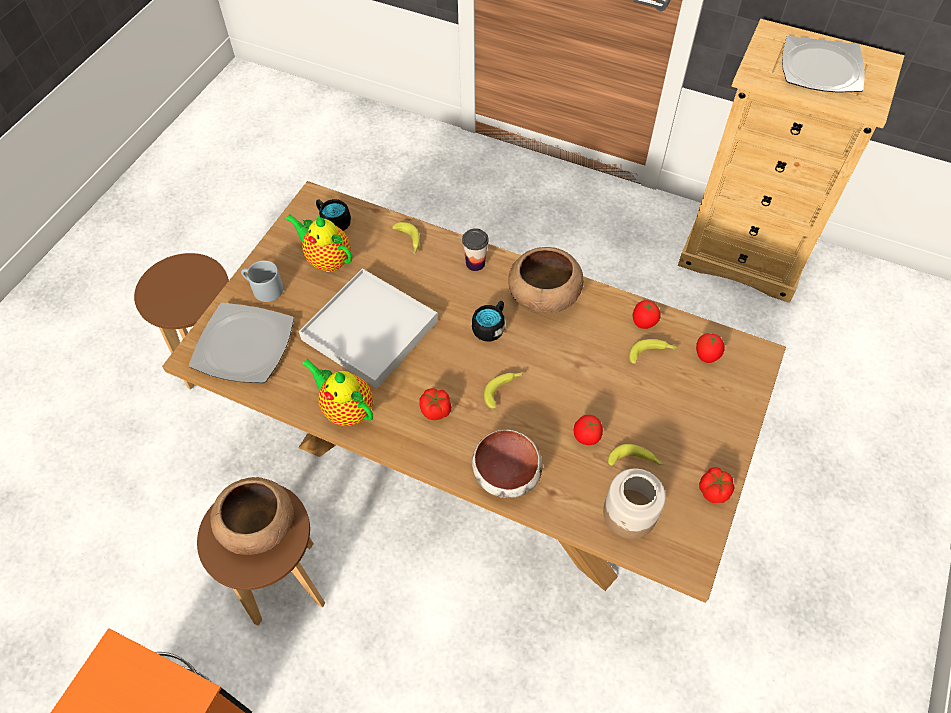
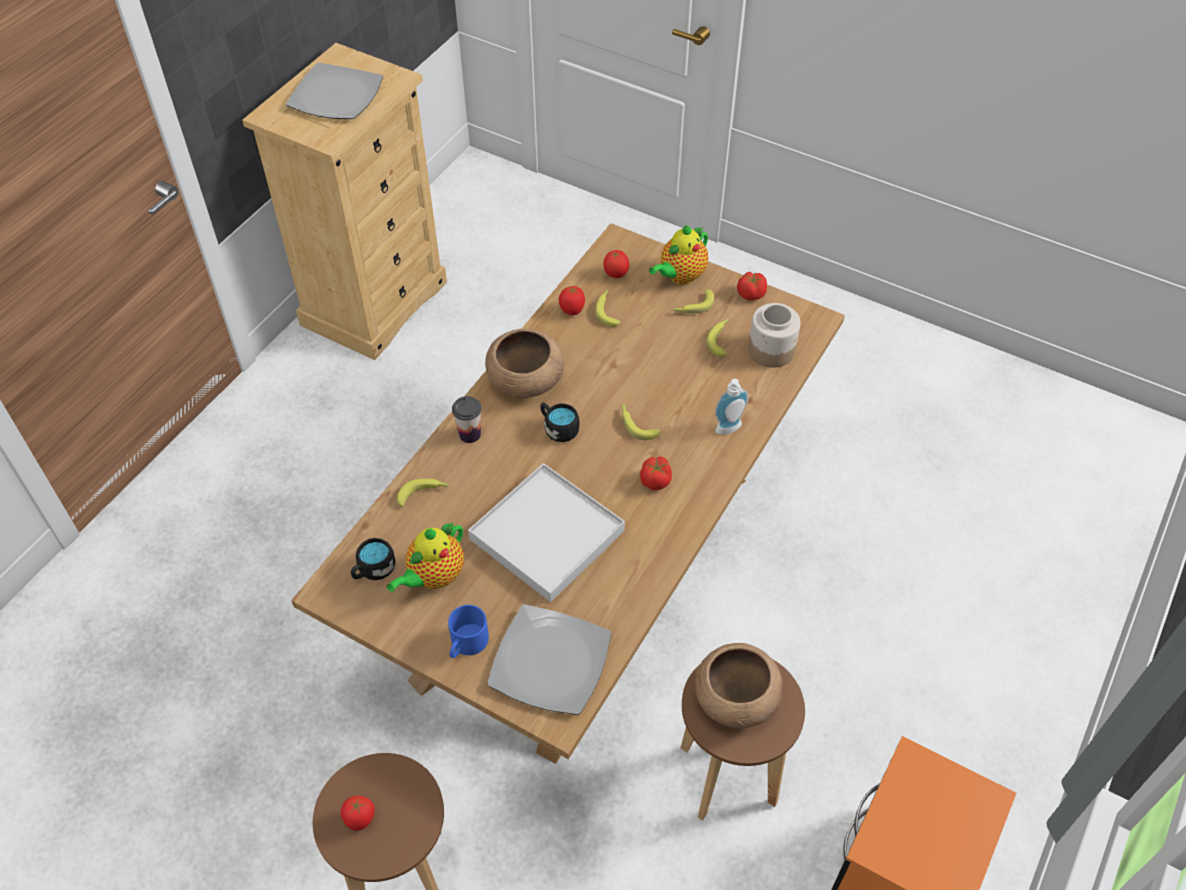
camera: 85 degrees left, 5 degrees down
grey mug [241,260,283,302] -> blue mug [448,605,489,658]
teapot [301,358,373,426] -> teapot moved to [649,225,708,285]
bowl [472,429,543,498] -> soap dispenser [715,379,749,435]
tomato [574,415,603,445] -> tomato moved to [341,796,375,831]
none -> banana [673,289,714,314]

